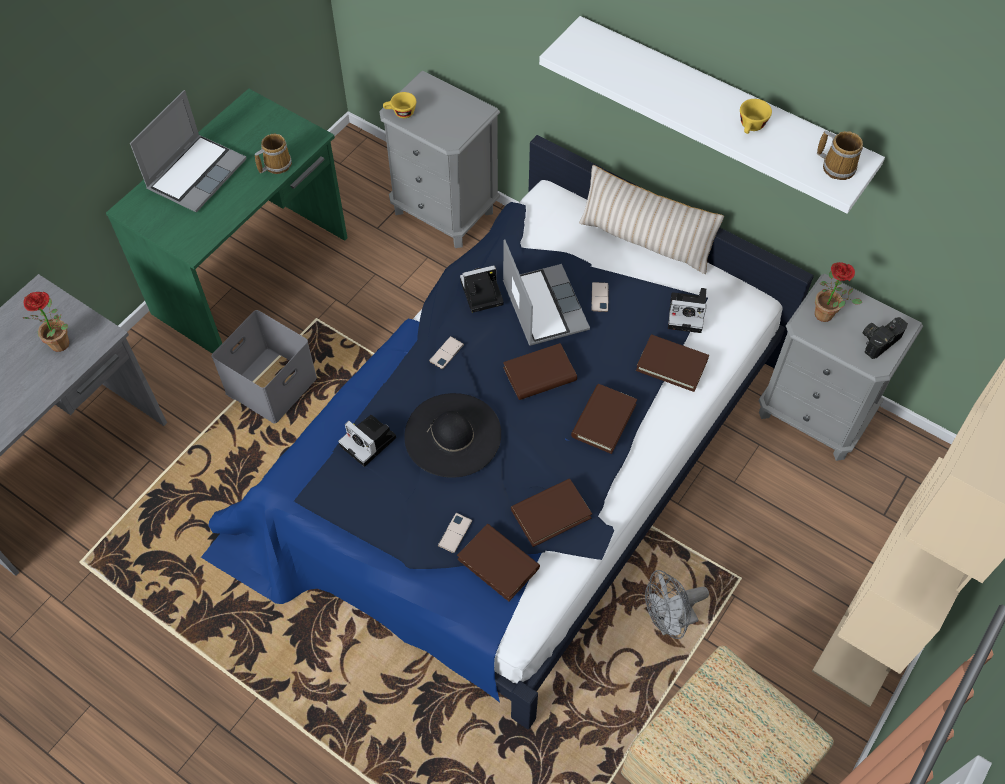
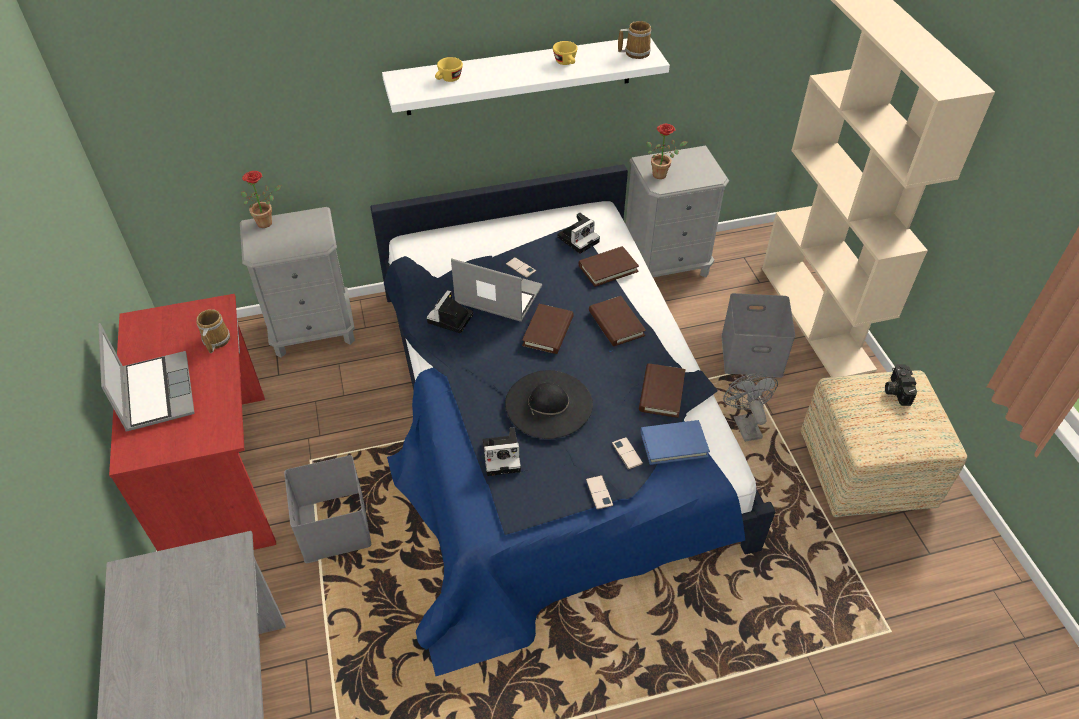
camera: 50 degrees left, 10 degrees down
potted plant [23,292,69,352] -> potted plant moved to [241,171,281,228]
green desk [106,89,347,354] -> red desk [109,294,276,551]
yellow cup [383,92,416,118] -> yellow cup moved to [435,57,463,82]
phone [429,336,464,369] -> phone moved to [586,475,613,509]
brown book [457,524,540,601] -> blue book [641,420,710,465]
beige pillow [579,165,724,274] -> none
grey fan [645,570,709,639] -> grey fan turned 150 degrees clockwise [723,373,778,442]
camera [863,317,908,359] -> camera moved to [885,364,917,406]
none -> grey storage box [721,293,795,378]

